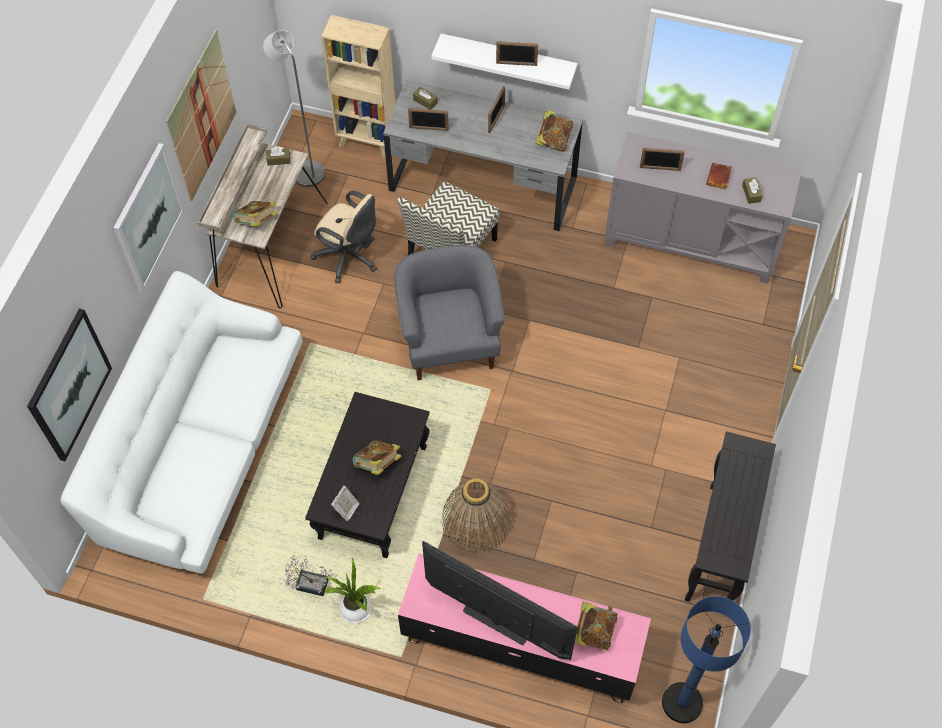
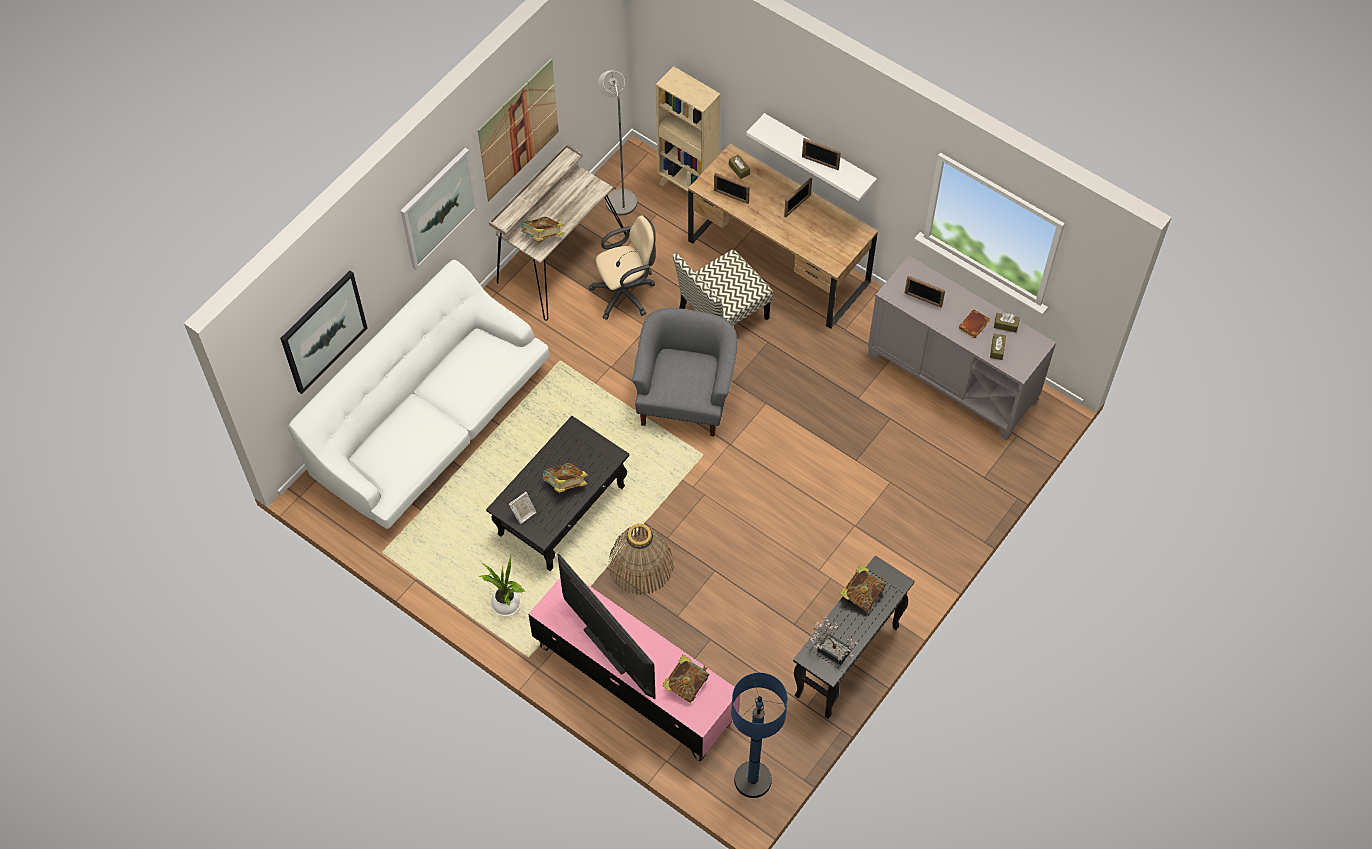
camera: 20 degrees right, 0 degrees up
brown tissue box [266,146,290,166] -> brown tissue box moved to [994,313,1020,332]
potted plant [283,555,332,596] -> potted plant moved to [810,617,858,665]
beige office chair [311,191,377,283] -> beige office chair turned 75 degrees counterclockwise [589,216,656,320]
grey desk [383,80,583,231] -> brown desk [688,143,878,329]
book [535,110,573,152] -> book moved to [840,564,886,612]

